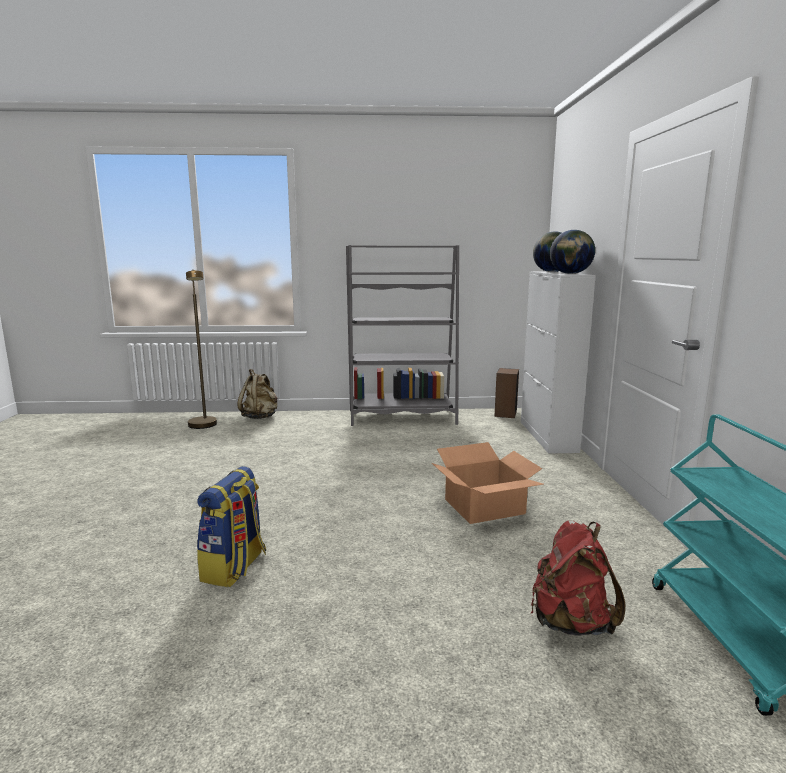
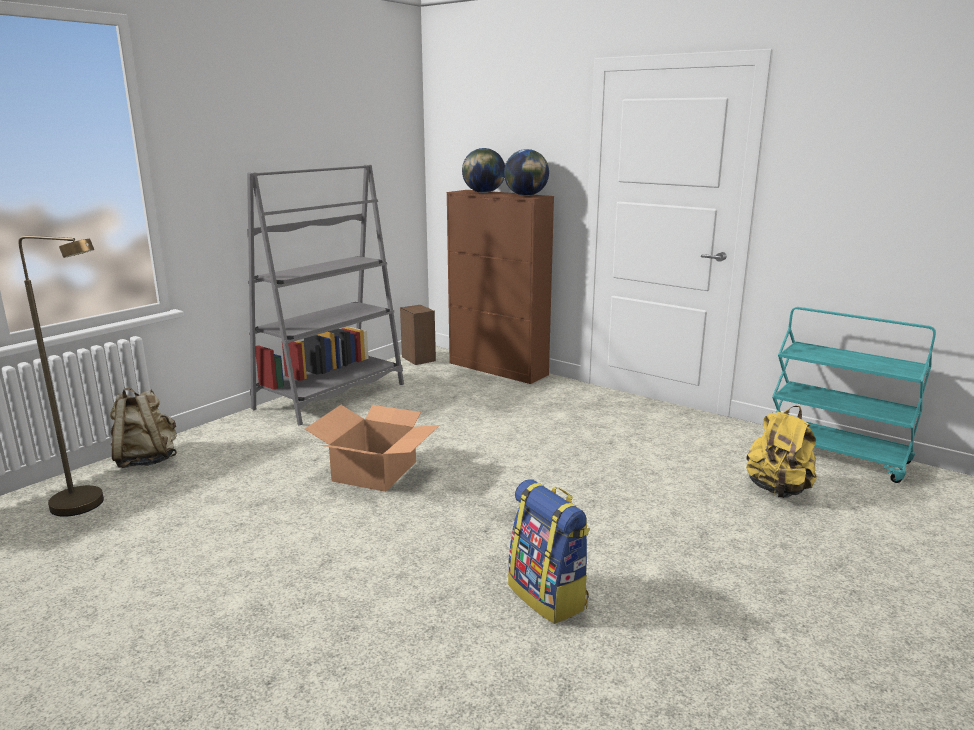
camera: 50 degrees left, 5 degrees up
cardboard box [432,442,543,524] -> cardboard box moved to [305,405,440,492]
white cabinet [521,271,596,454] -> brown cabinet [447,190,554,384]
red backpack [531,520,625,635] -> yellow backpack [746,406,817,498]

